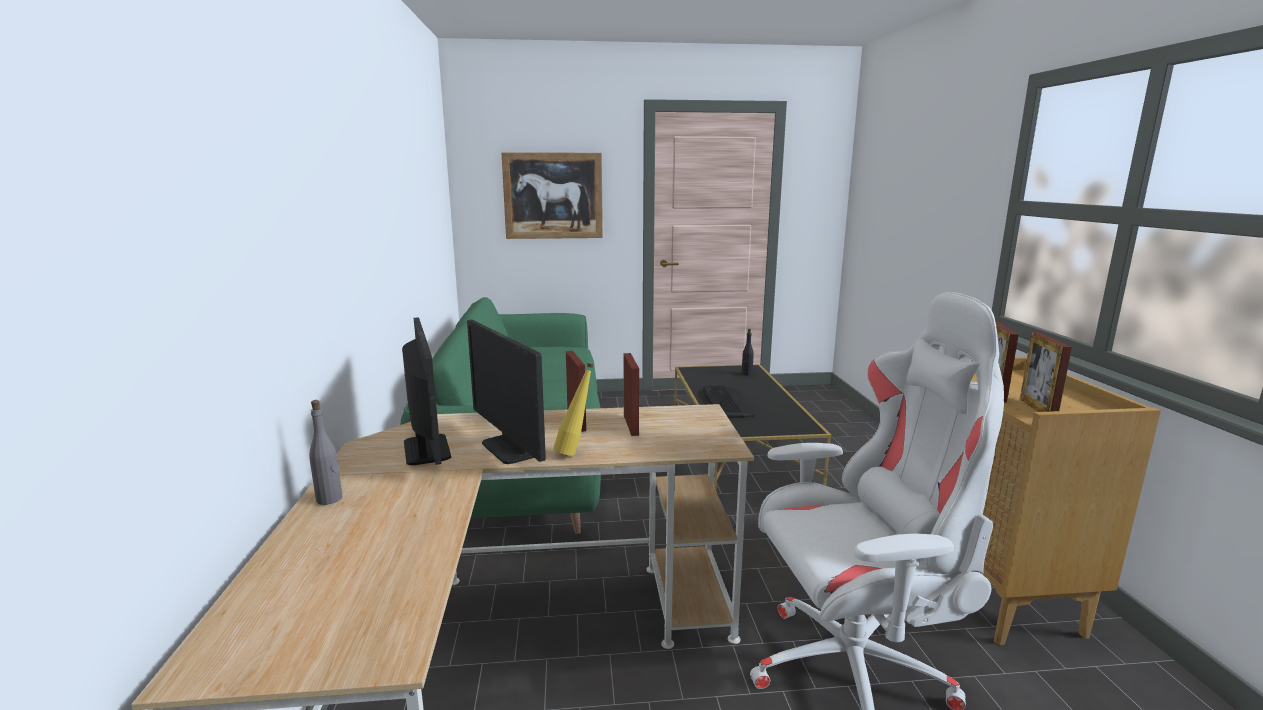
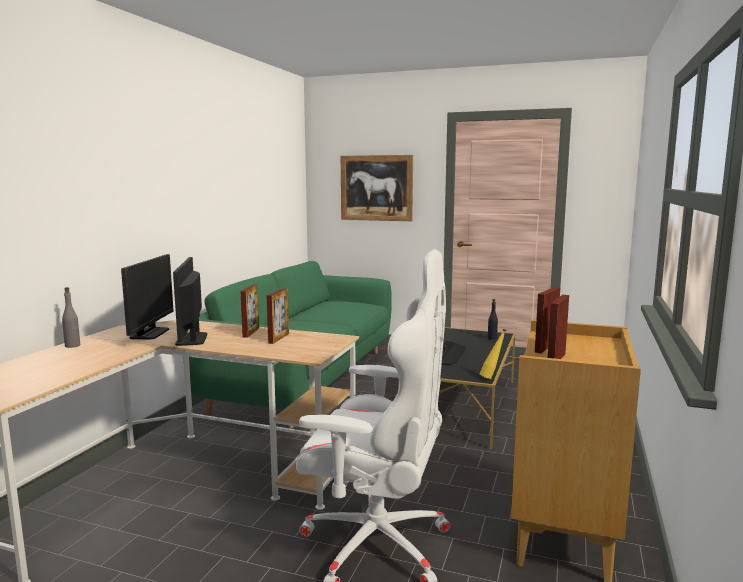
camera: 25 degrees right, 5 degrees down
yellow bottle [553,363,594,456] -> yellow bottle moved to [480,329,506,379]

